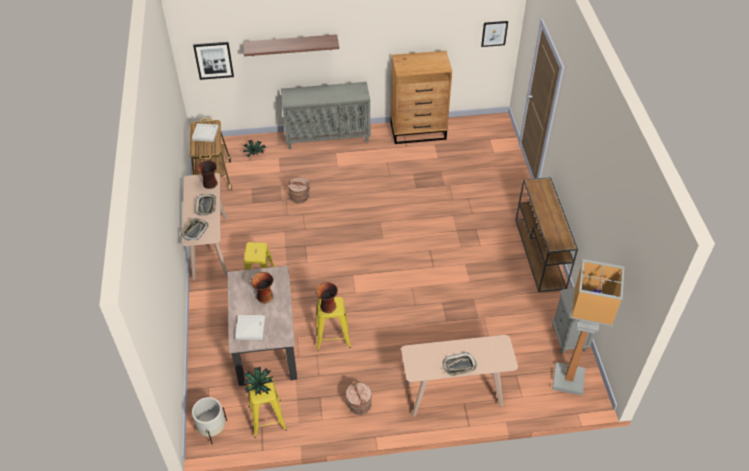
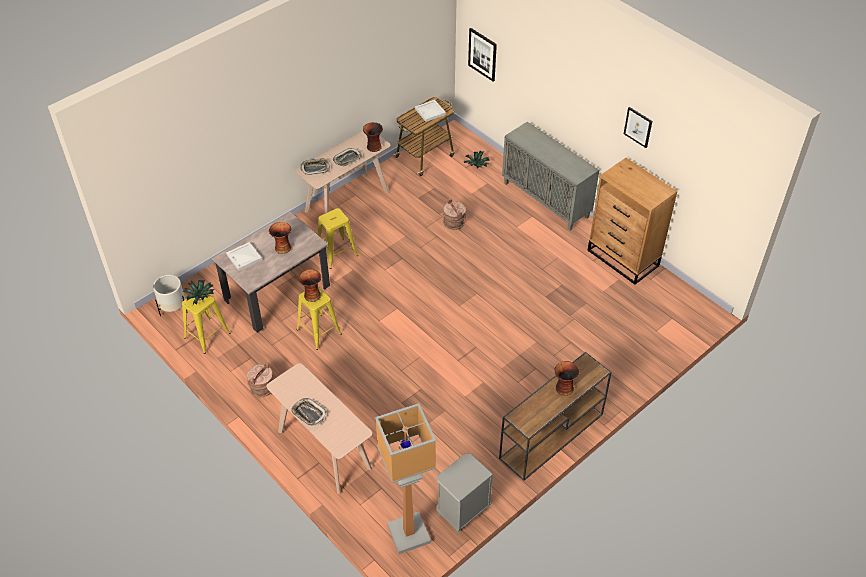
camera: 55 degrees right, 0 degrees up
shelf [243,34,339,56] -> none
picture [481,21,508,47] -> picture moved to [624,107,652,148]
none -> vase [554,361,579,396]

